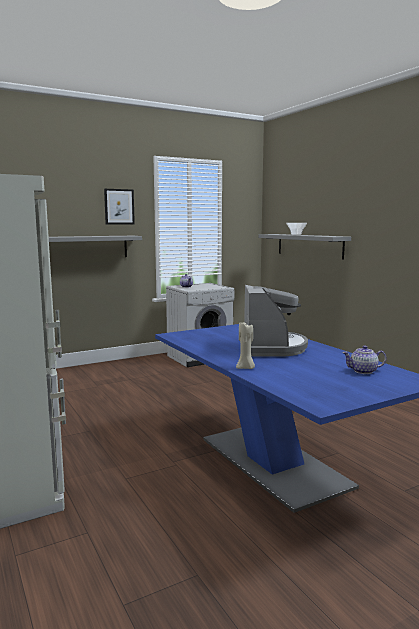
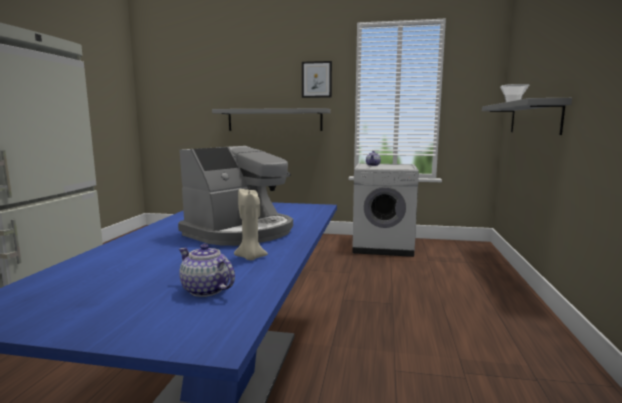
camera: 40 degrees right, 0 degrees up
beige candle [236,323,255,369] -> beige candle moved to [234,189,268,260]

